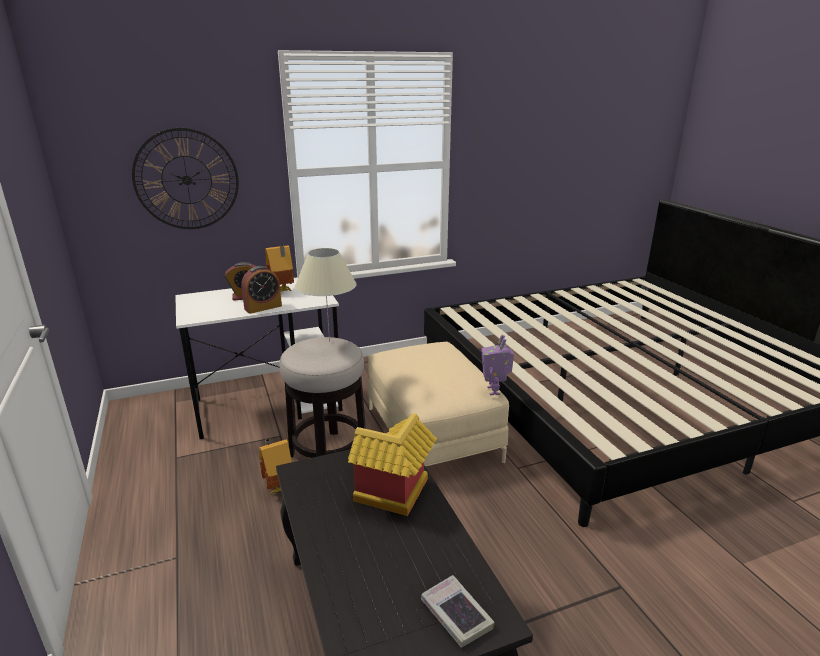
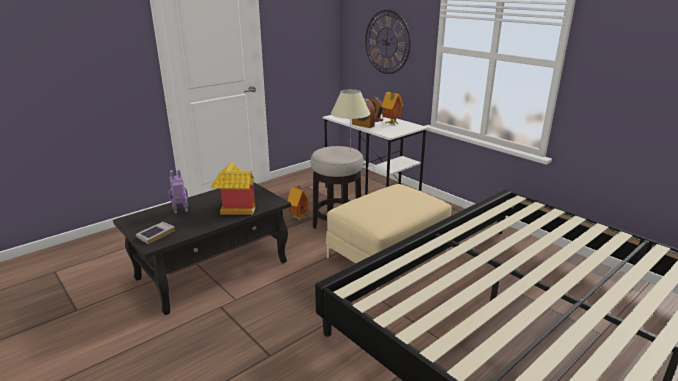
camera: 70 degrees right, 0 degrees up
toy robot [481,335,514,395] -> toy robot moved to [168,169,188,214]

